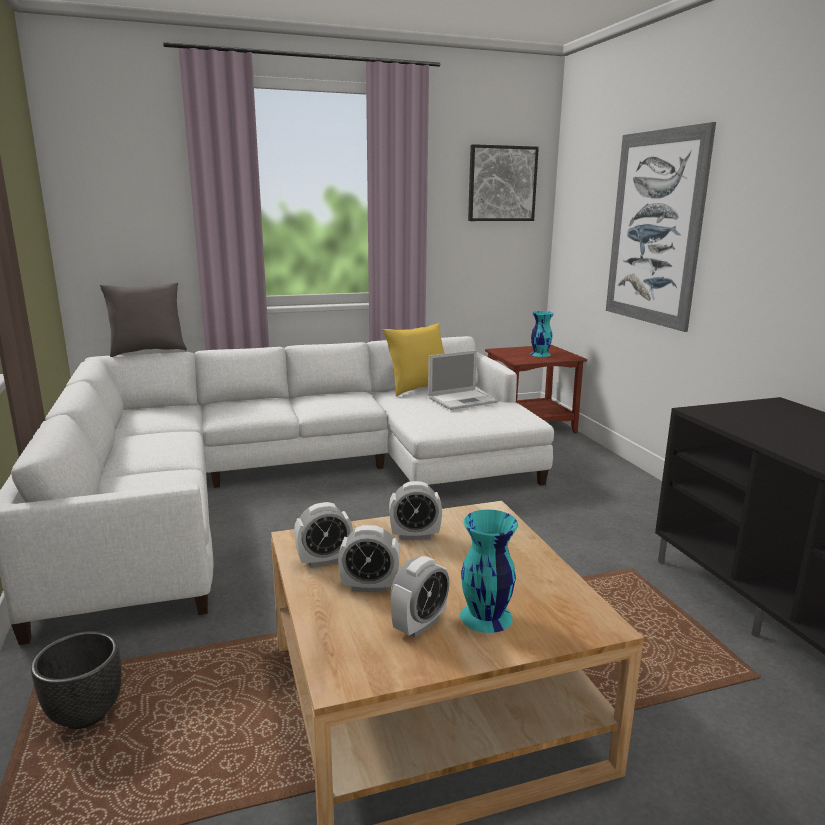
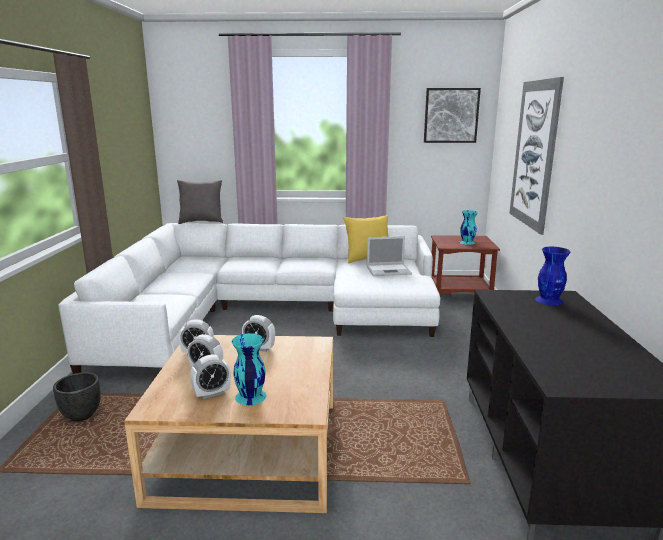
camera: 20 degrees right, 0 degrees up
none -> blue vase [535,247,570,305]

